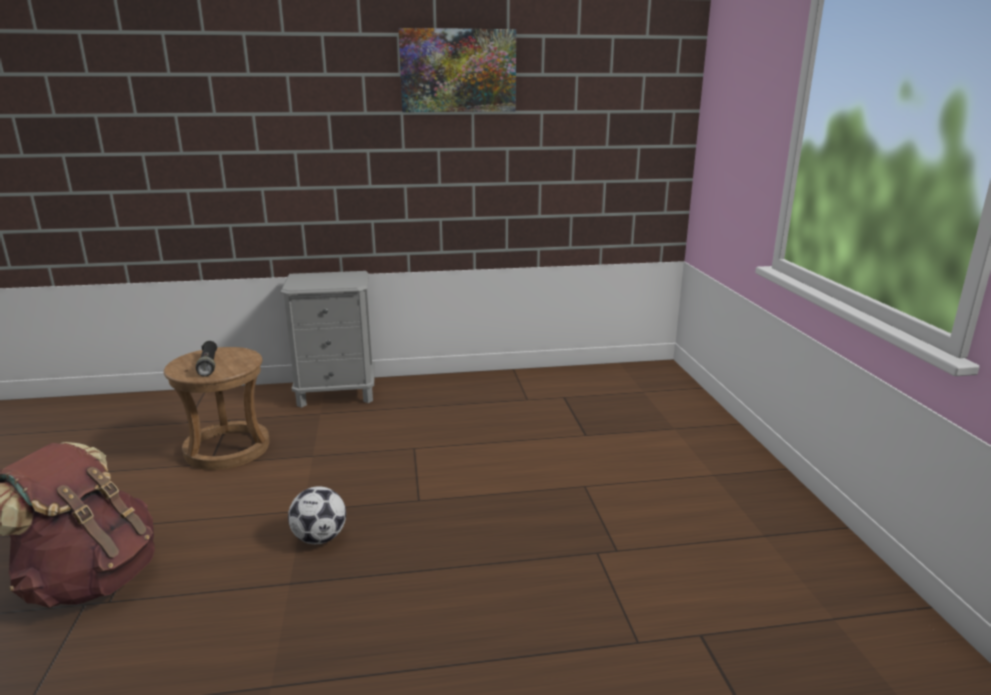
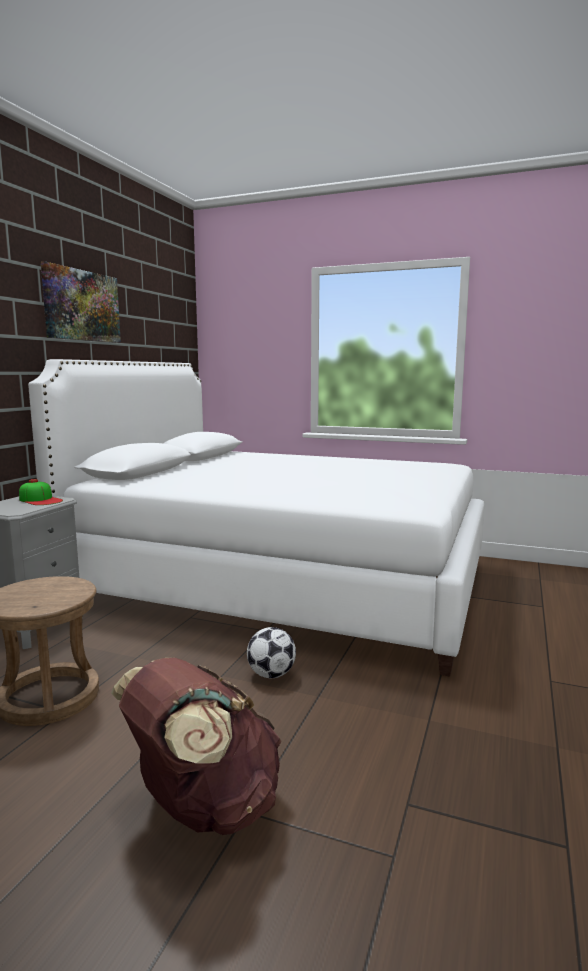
camera: 60 degrees left, 10 degrees down
black flashlight [196,341,217,377] -> none
none -> cap [19,479,63,505]
none -> white bed [28,359,484,677]

